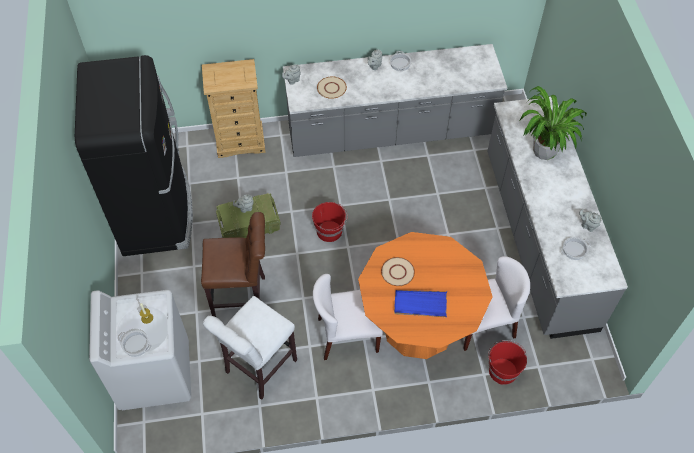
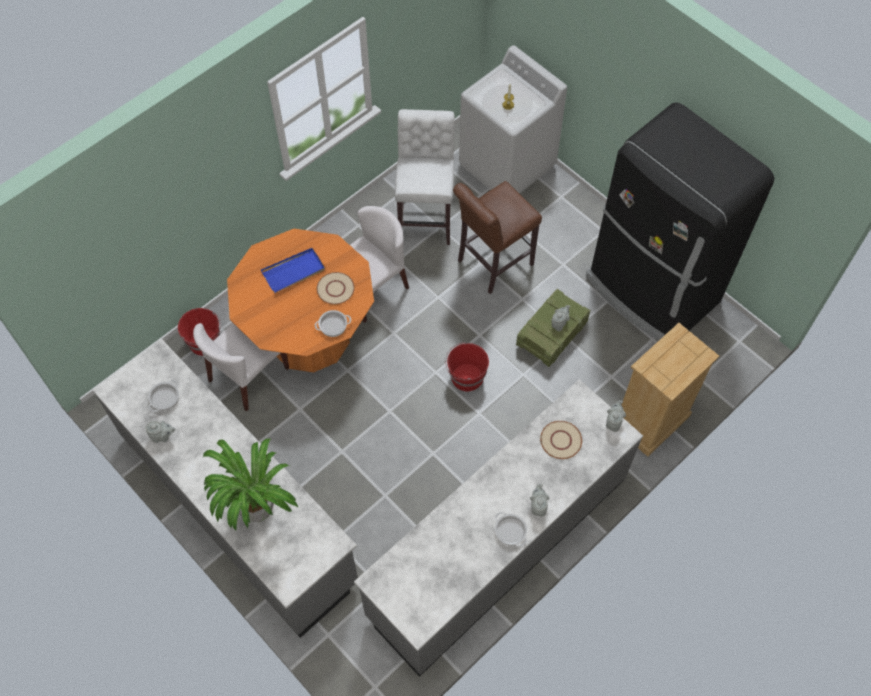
camera: 145 degrees right, 5 degrees up
cooking pot [118,330,152,357] -> cooking pot moved to [315,310,351,337]

